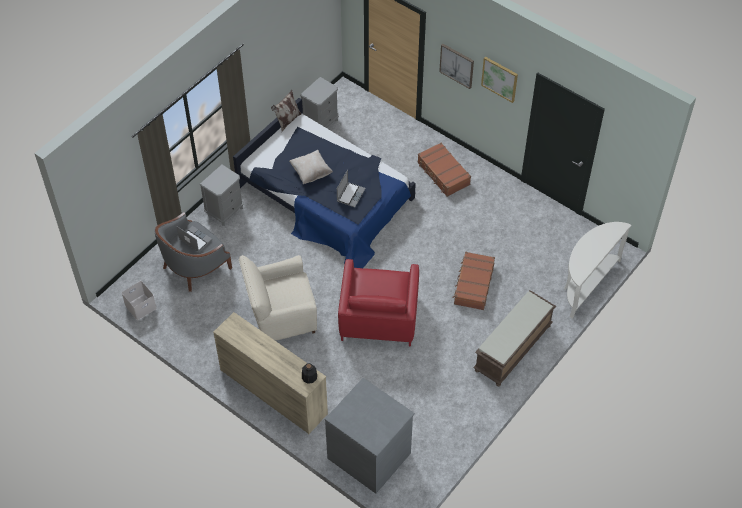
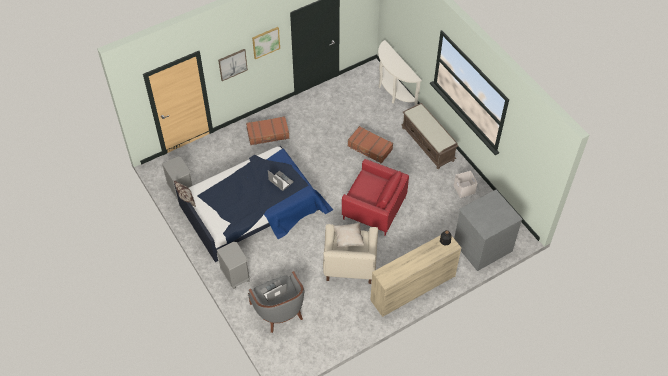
camera: 70 degrees left, 0 degrees up
white storage box [122,281,157,321] -> white storage box moved to [454,171,478,198]
beige pillow [289,150,333,184] -> beige pillow moved to [333,222,364,248]

